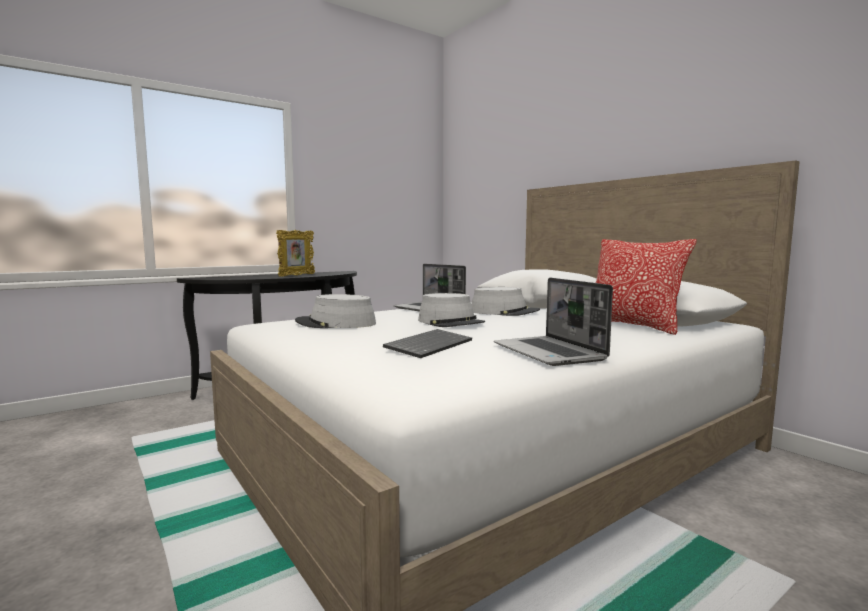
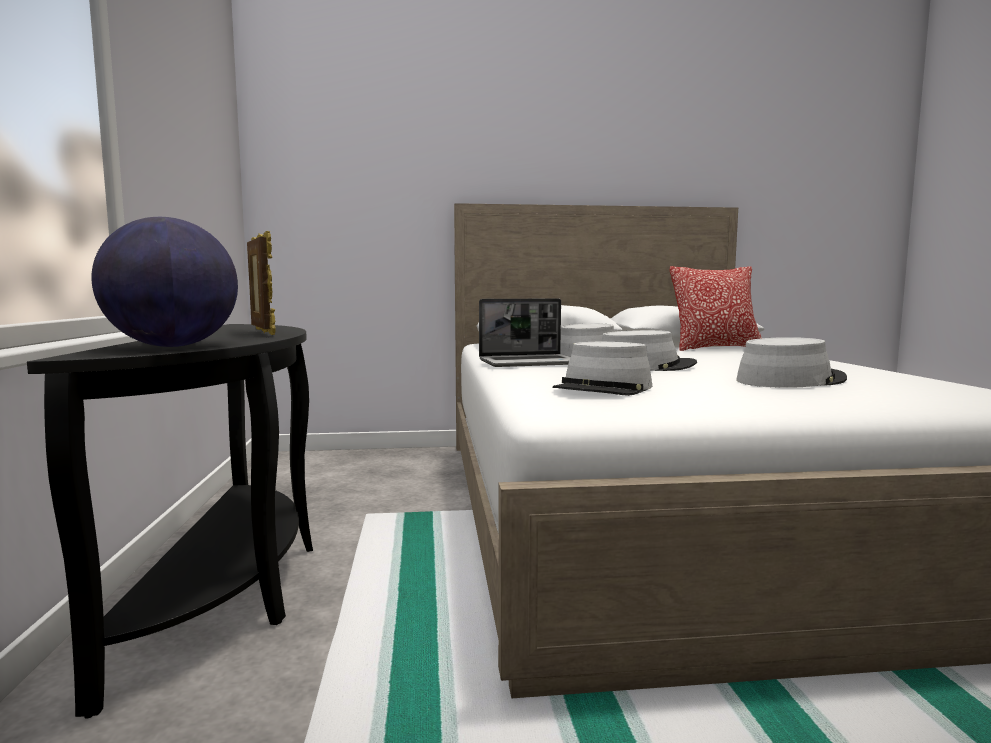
camera: 60 degrees left, 0 degrees up
keyboard [383,329,472,358] -> grey hat [736,337,847,388]
laptop [494,278,613,366] -> none
none -> globe [92,217,238,347]

